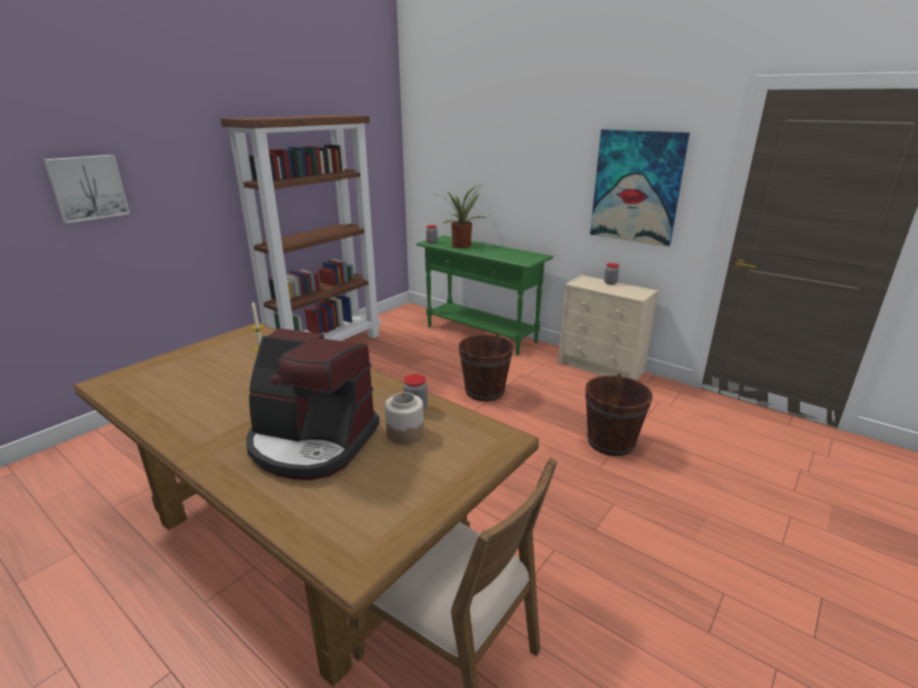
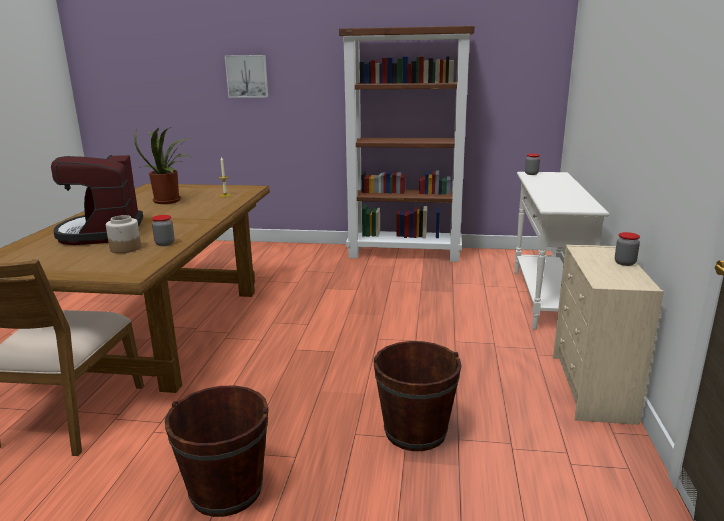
camera: 60 degrees right, 5 degrees down
green console table [416,235,553,355] -> white console table [515,172,609,330]
potted plant [432,185,486,248] -> potted plant moved to [135,127,192,204]
brown bucket [458,334,513,401] -> brown bucket moved to [165,385,269,517]
picture [590,129,690,247] -> none

